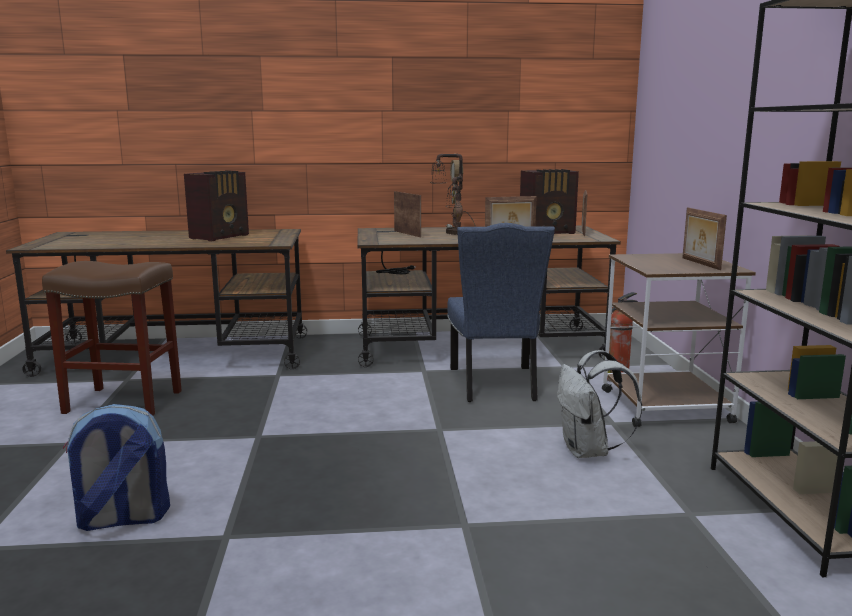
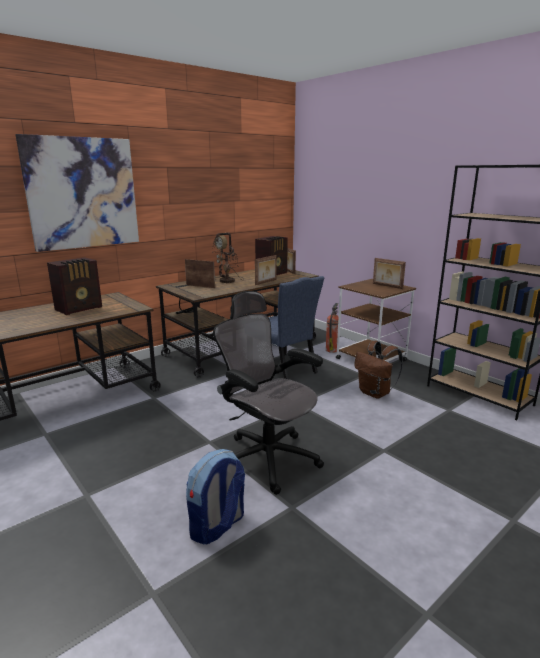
camera: 35 degrees left, 5 degrees up
brown stool [42,261,182,416] -> none
radio [184,170,249,242] -> radio turned 45 degrees clockwise [47,257,102,315]
white backpack [557,350,642,458] -> brown backpack [354,341,403,399]
none -> picture [15,134,139,252]
none -> office chair [213,291,324,495]

